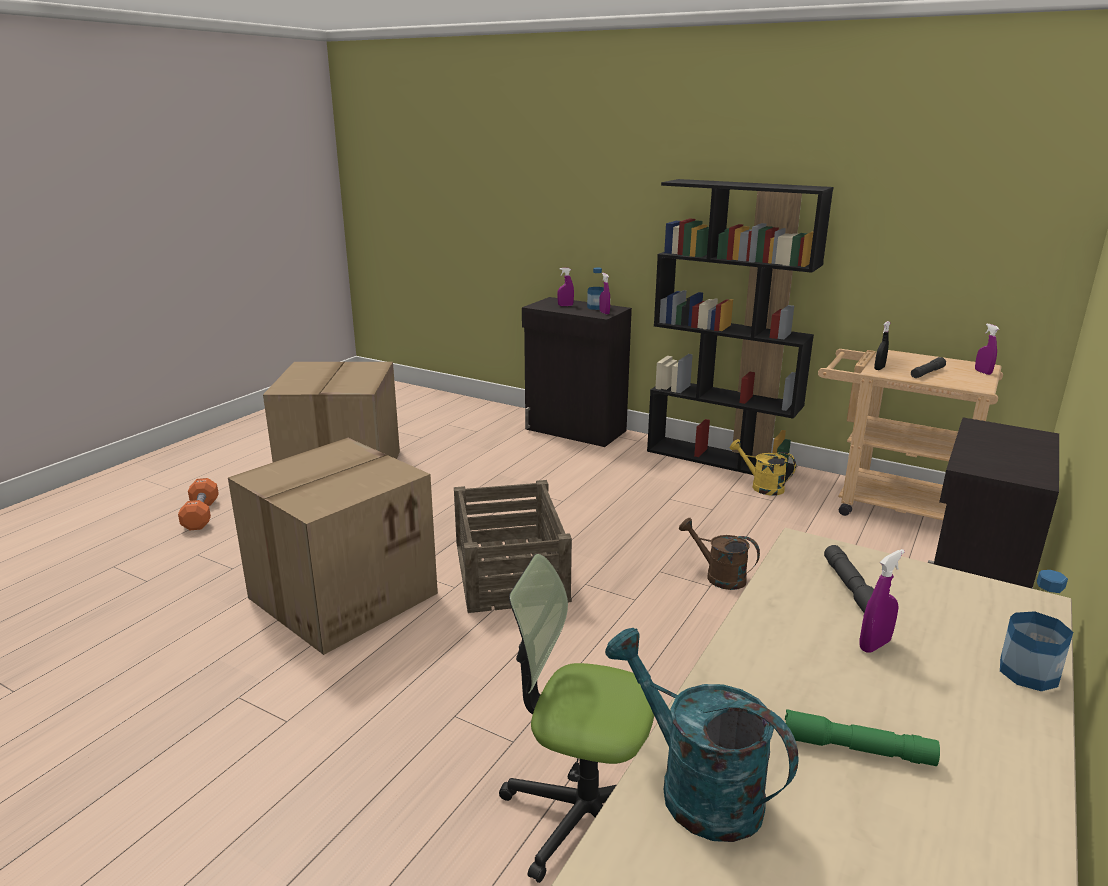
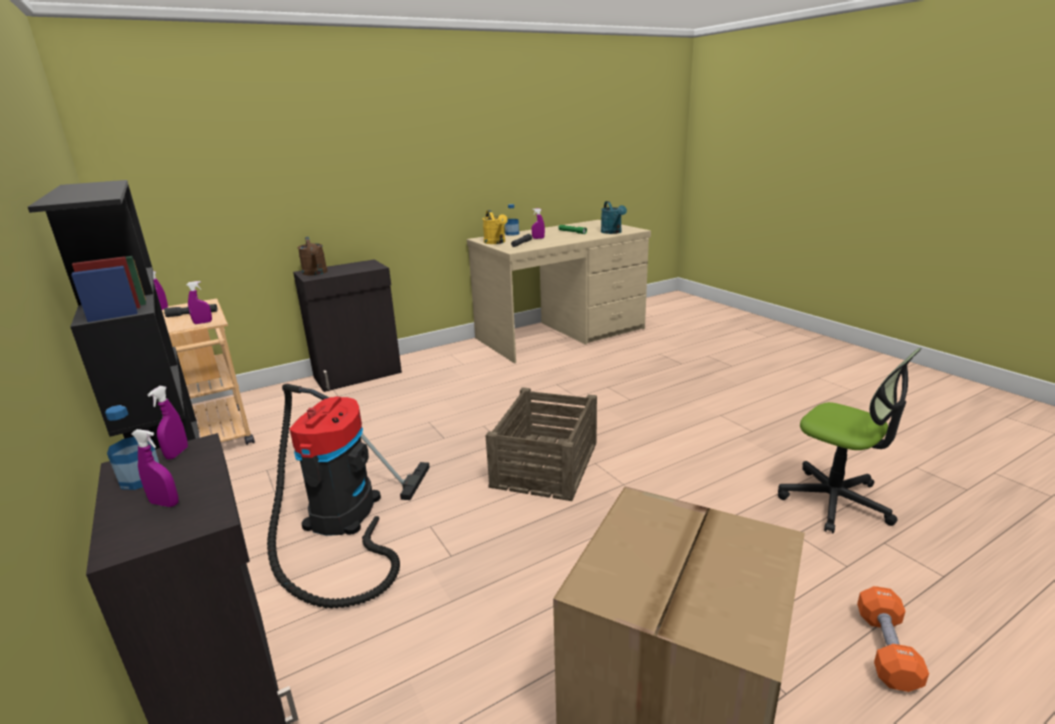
camera: 150 degrees left, 0 degrees up
cardboard box [228,438,438,655] -> none
office chair [499,554,654,883] -> office chair moved to [778,348,922,533]
brown watering can [679,518,760,590] -> brown watering can moved to [297,237,328,275]
yellow watering can [730,439,796,496] -> yellow watering can moved to [483,210,508,244]
black spray bottle [874,321,890,370] -> purple spray bottle [186,281,212,324]
none -> vacuum cleaner [267,384,430,609]

